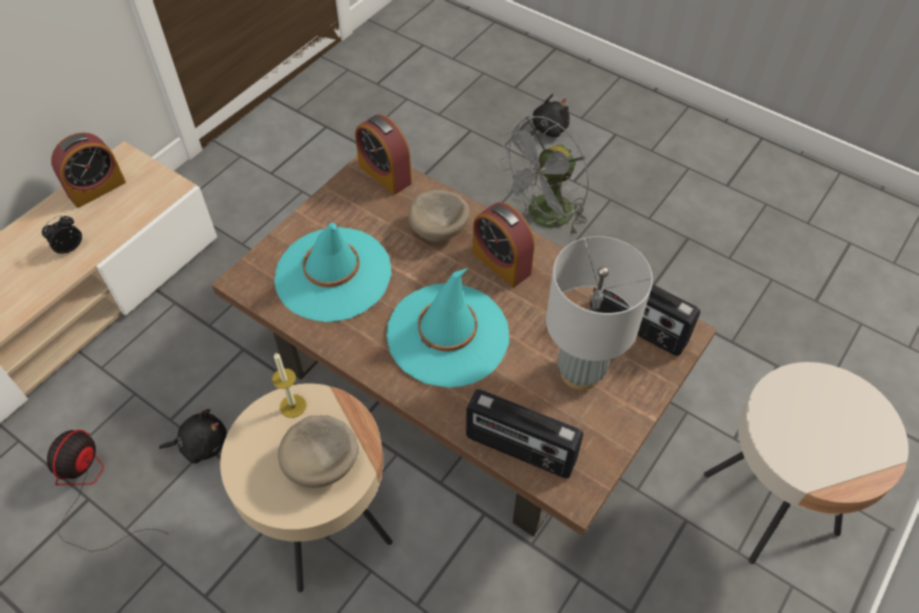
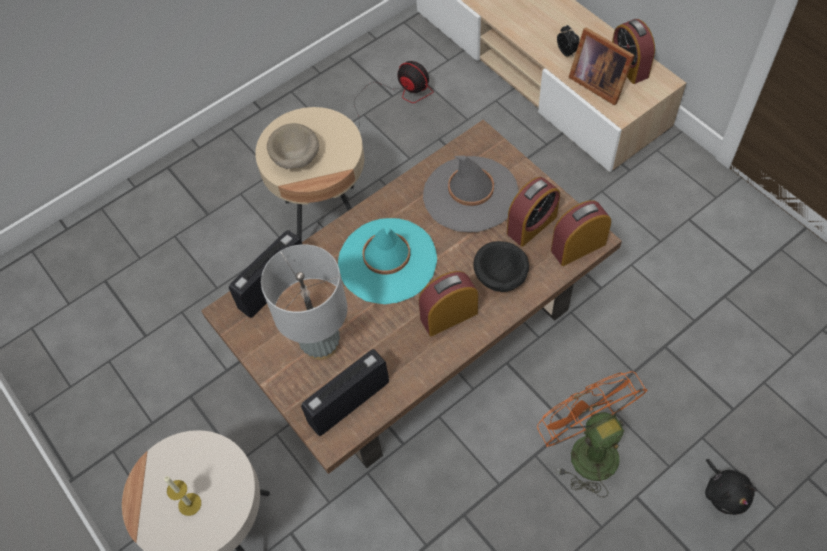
camera: 110 degrees right, 5 degrees up
black plush toy [159,409,227,463] -> none
candle [272,352,306,418] -> candle moved to [164,476,201,516]
turquoise hat [274,223,391,322] -> grey hat [423,155,519,232]
beige bowl [408,190,469,242] -> black bowl [473,241,529,292]
grey fan [496,116,589,236] -> orange fan [537,371,647,498]
none -> alarm clock [507,177,560,247]
none -> picture frame [568,27,635,105]

